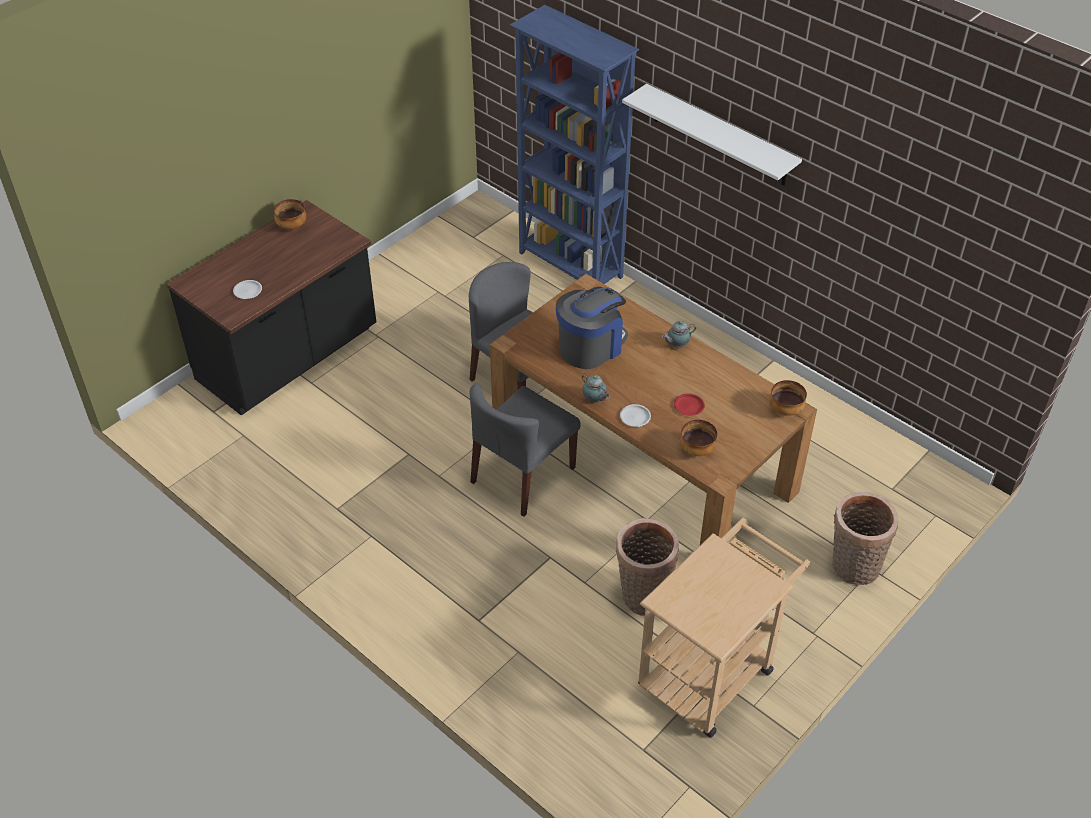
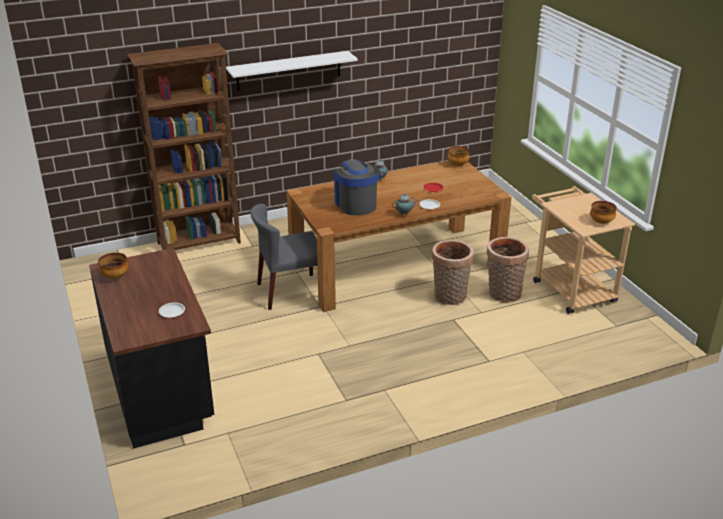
camera: 65 degrees left, 15 degrees down
grey chair [470,384,581,517] -> none
blue bookcase [510,5,639,284] -> brown bookcase [128,43,241,250]
bowl [680,420,717,456] -> bowl moved to [590,201,617,224]
basket [832,492,898,585] -> basket moved to [432,240,474,305]

